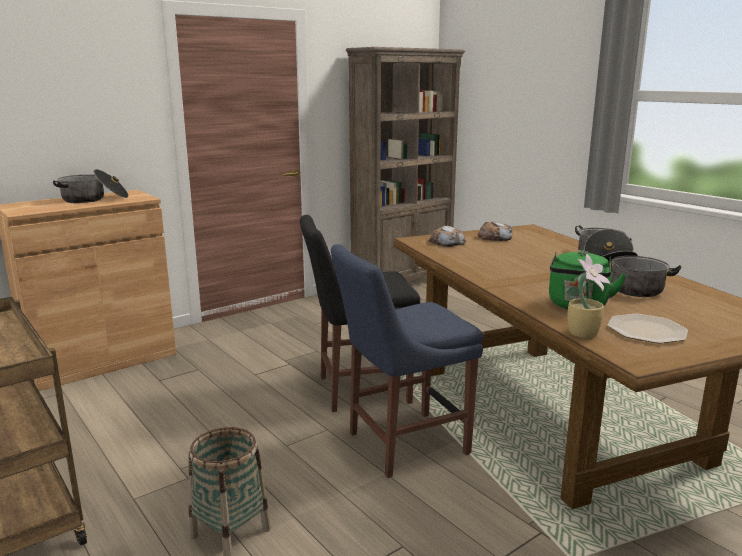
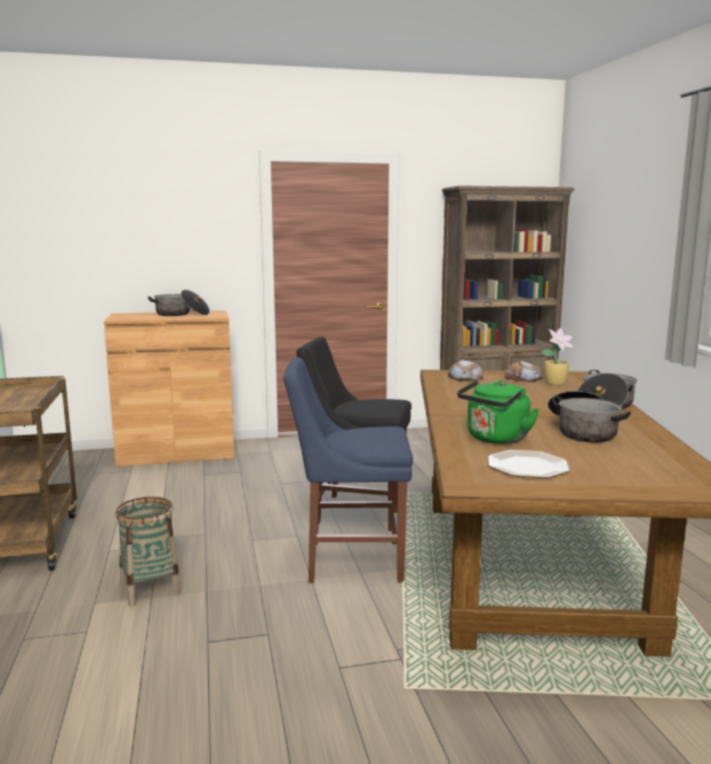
camera: 25 degrees right, 5 degrees down
potted plant [566,254,611,338] -> potted plant moved to [541,328,573,385]

